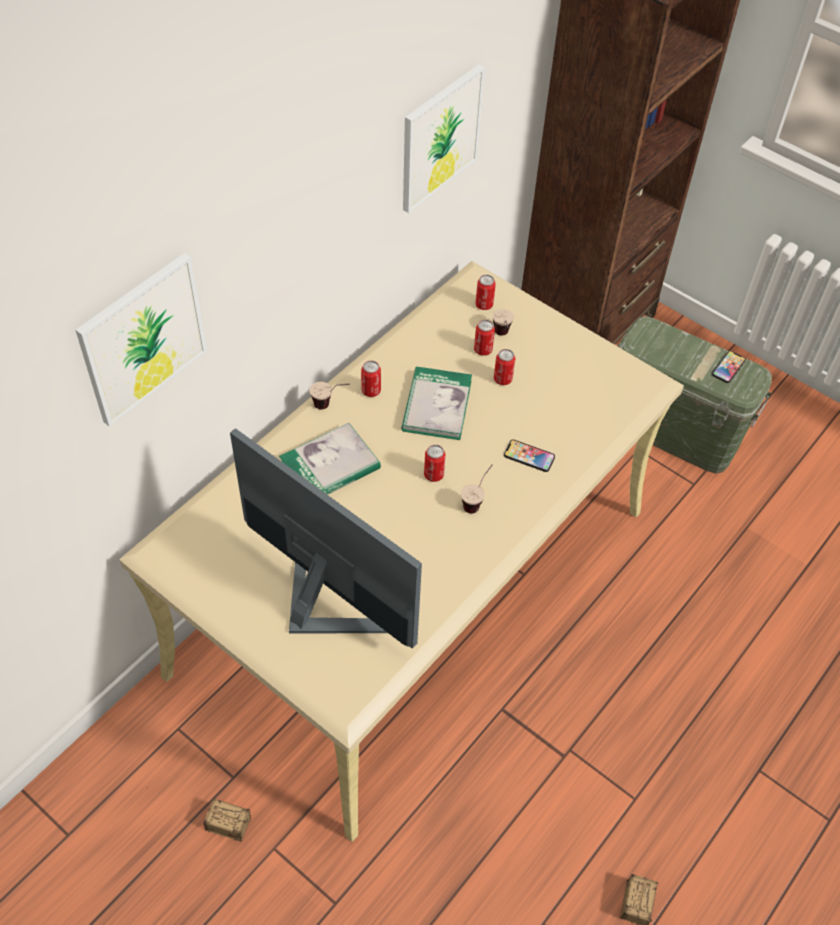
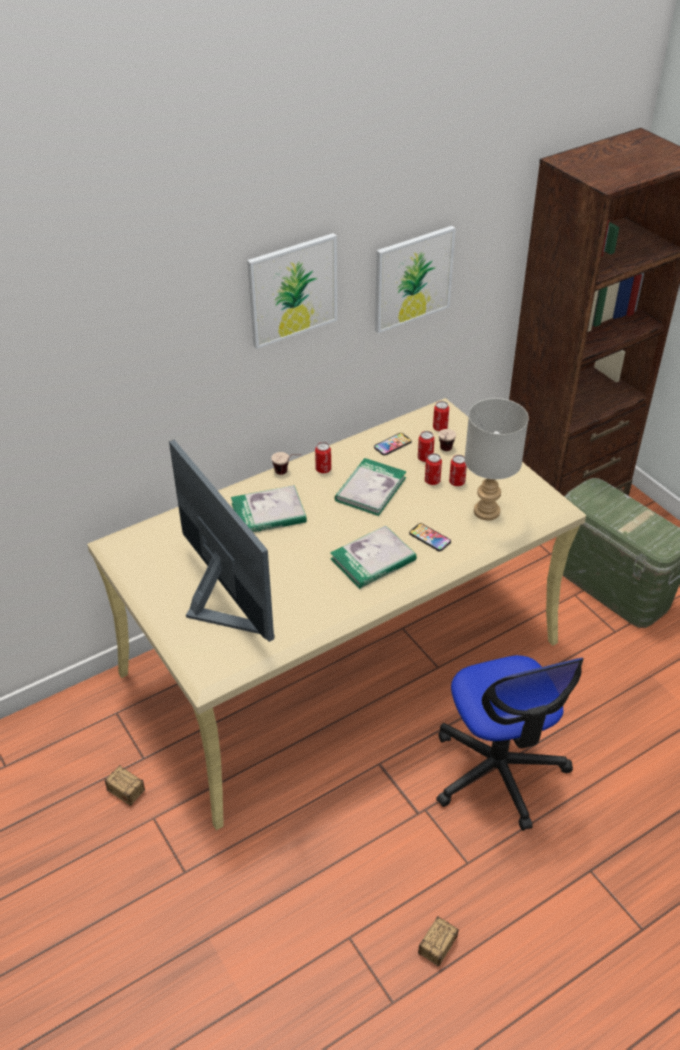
camera: 20 degrees right, 10 degrees down
picture [75,253,207,427] -> picture moved to [247,233,337,349]
can [424,445,446,482] -> can moved to [449,455,467,486]
cup [461,464,493,513] -> book [330,525,417,589]
phone [712,351,746,383] -> phone moved to [374,433,412,456]
none -> office chair [436,655,584,831]
none -> grey table lamp [464,398,529,520]

